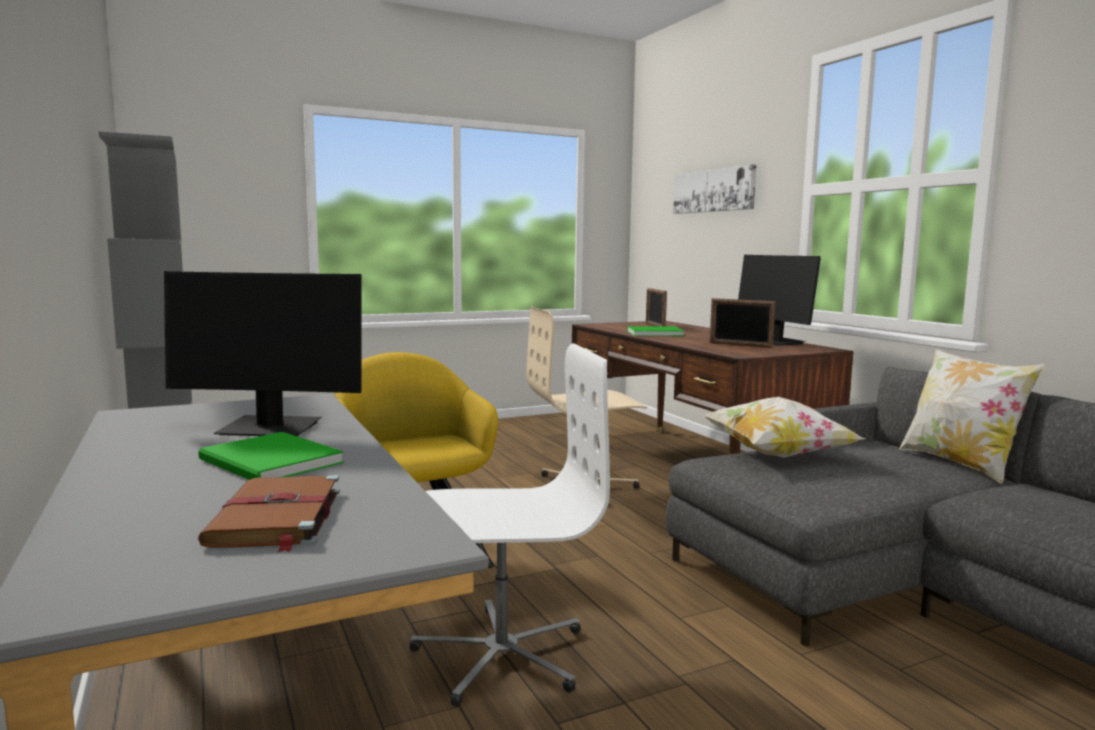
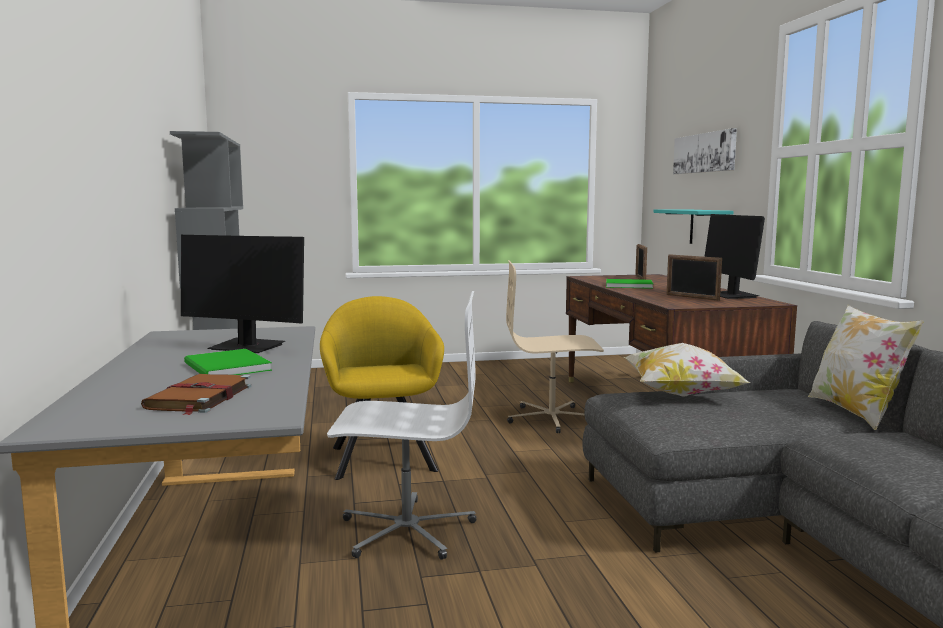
camera: 15 degrees right, 0 degrees up
none -> turquoise shelf [653,209,734,244]

